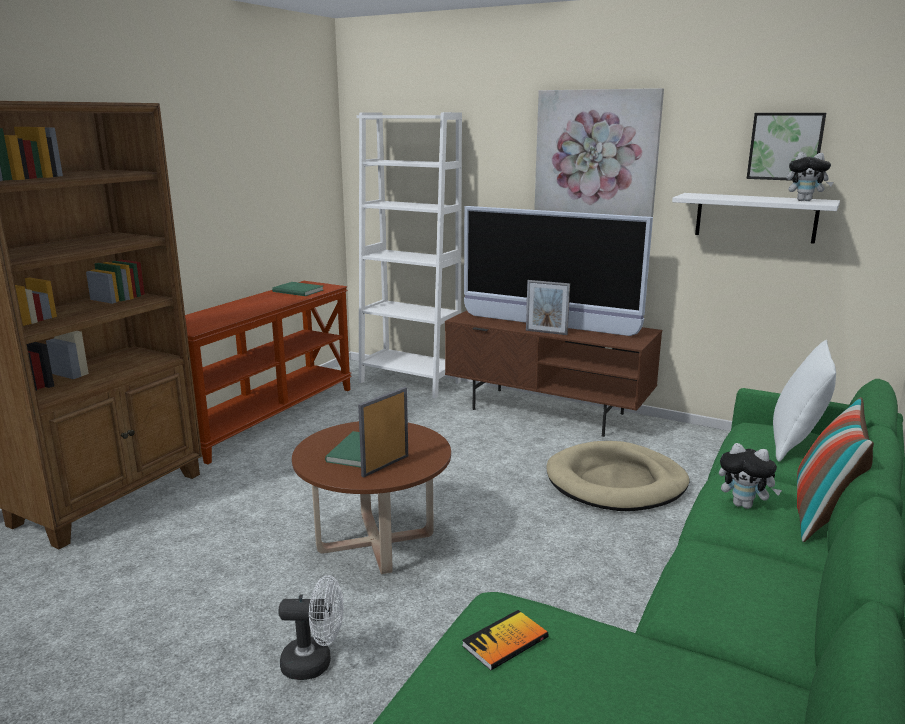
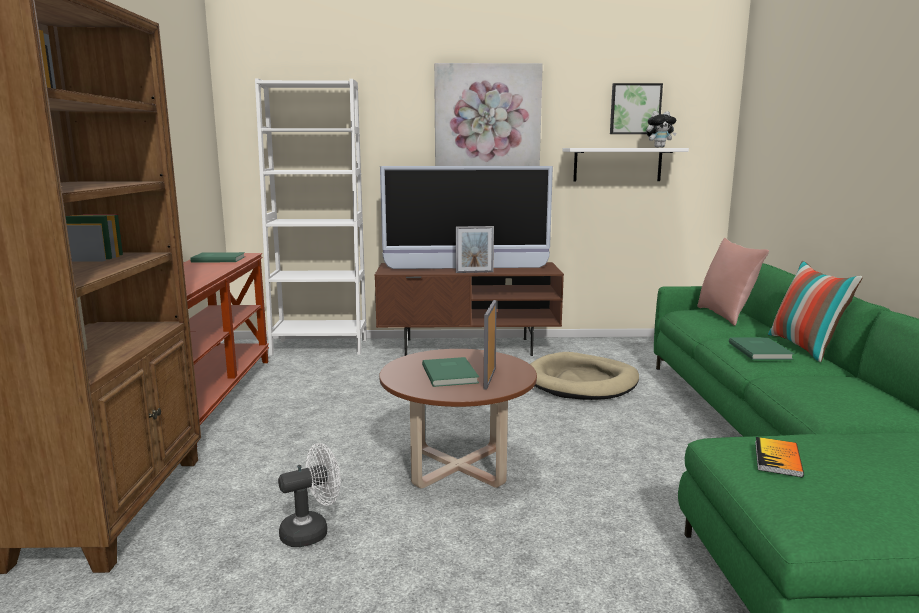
camera: 30 degrees left, 5 degrees down
white fan [279,575,343,680] -> white fan moved to [278,443,341,547]
plush toy [719,443,782,509] -> green book [729,338,794,360]
white pillow [773,340,836,462] -> pink pillow [697,238,769,326]

